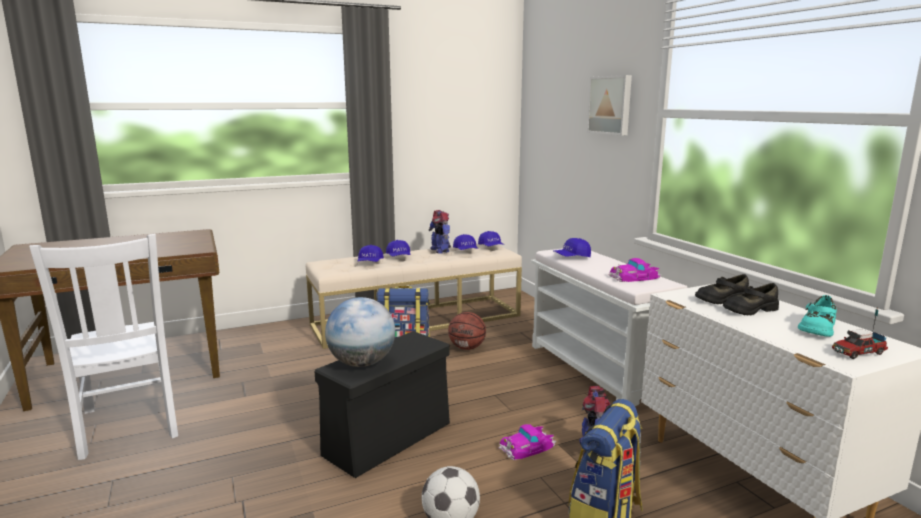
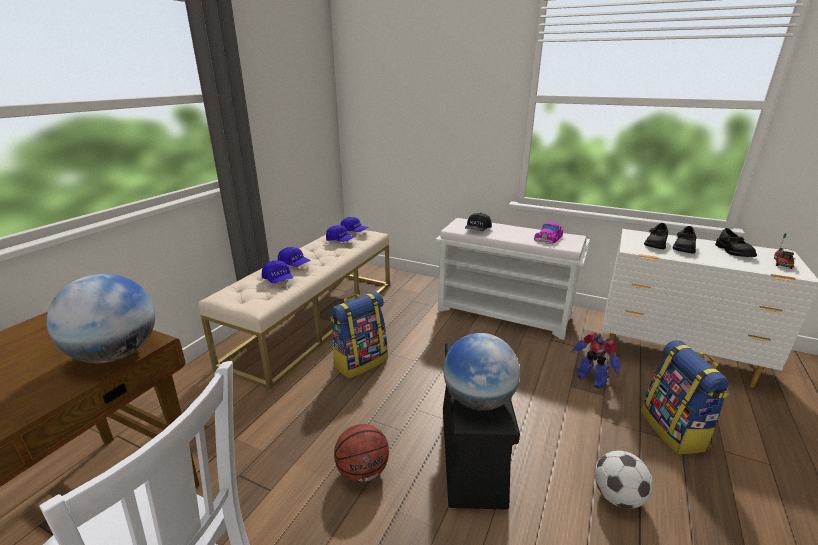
camera: 40 degrees left, 10 degrees up
toy robot [429,210,451,254] -> none
basketball [448,312,486,350] -> basketball moved to [334,424,389,482]
toy car [498,424,556,460] -> none
blue cap [554,238,591,257] -> black cap [465,213,492,231]
picture [587,75,632,135] -> none
turquoise shoe [798,295,837,337] -> black shoe [715,228,757,257]
none -> globe [47,274,155,363]

